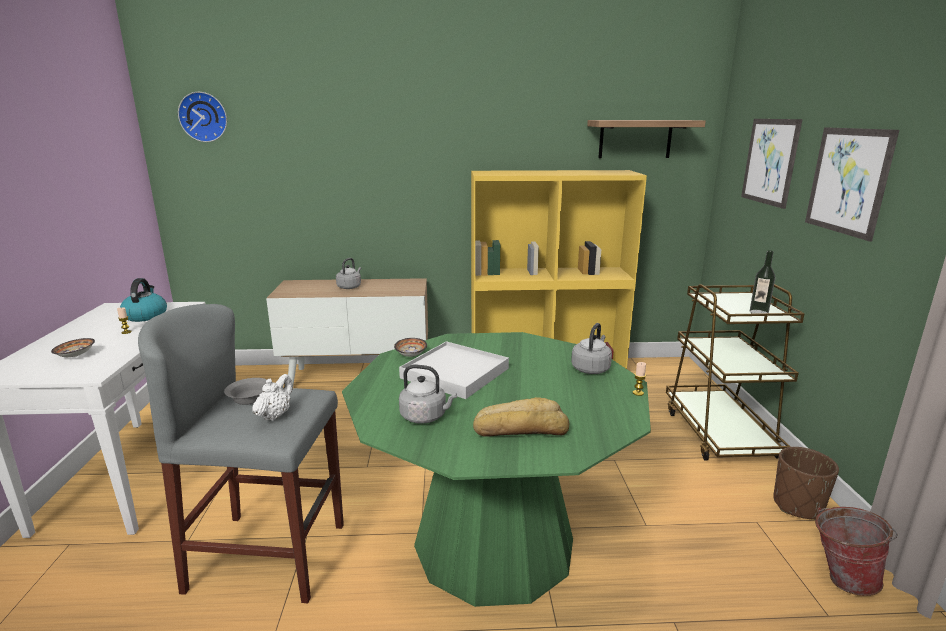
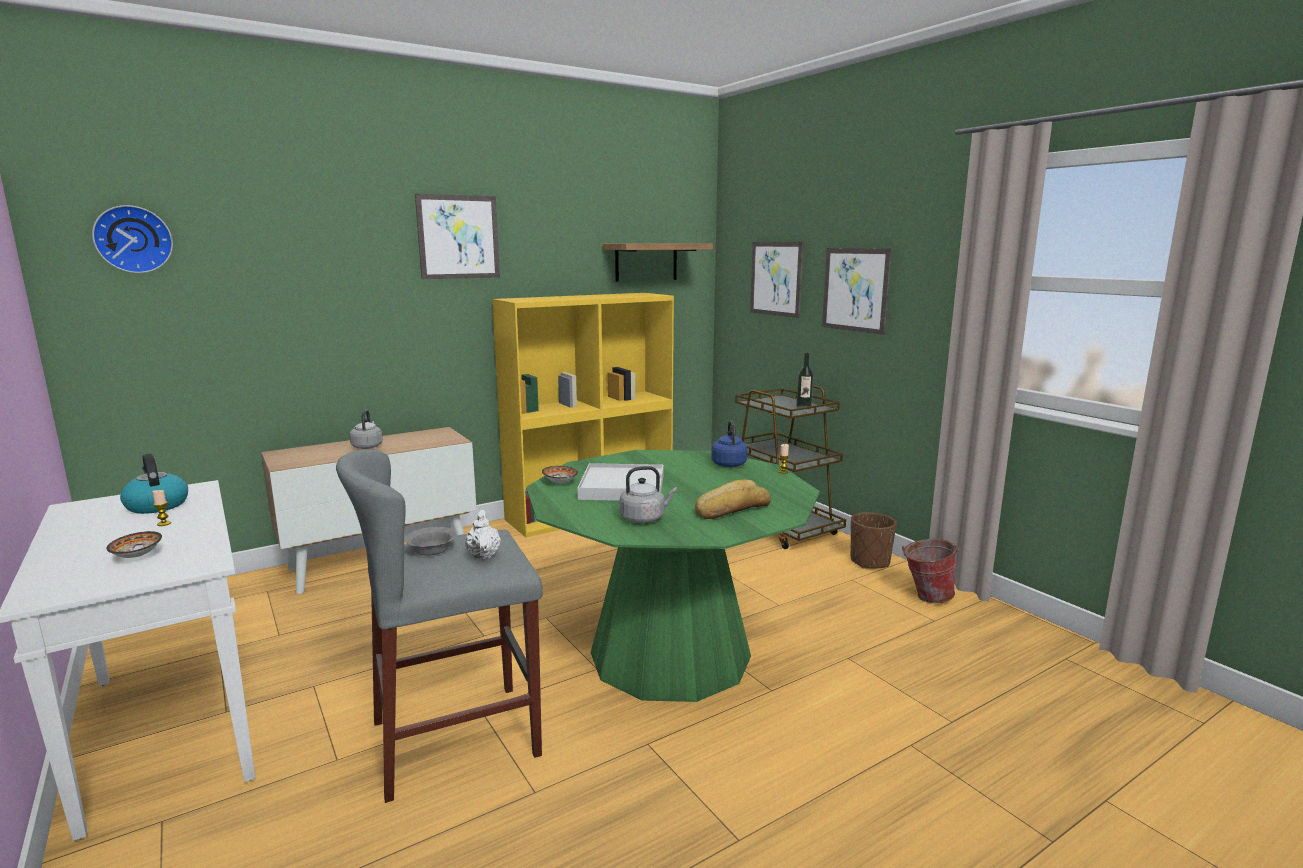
camera: 30 degrees left, 5 degrees down
grey kettle [571,323,612,374] -> blue kettle [711,420,748,467]
none -> picture [415,193,500,279]

